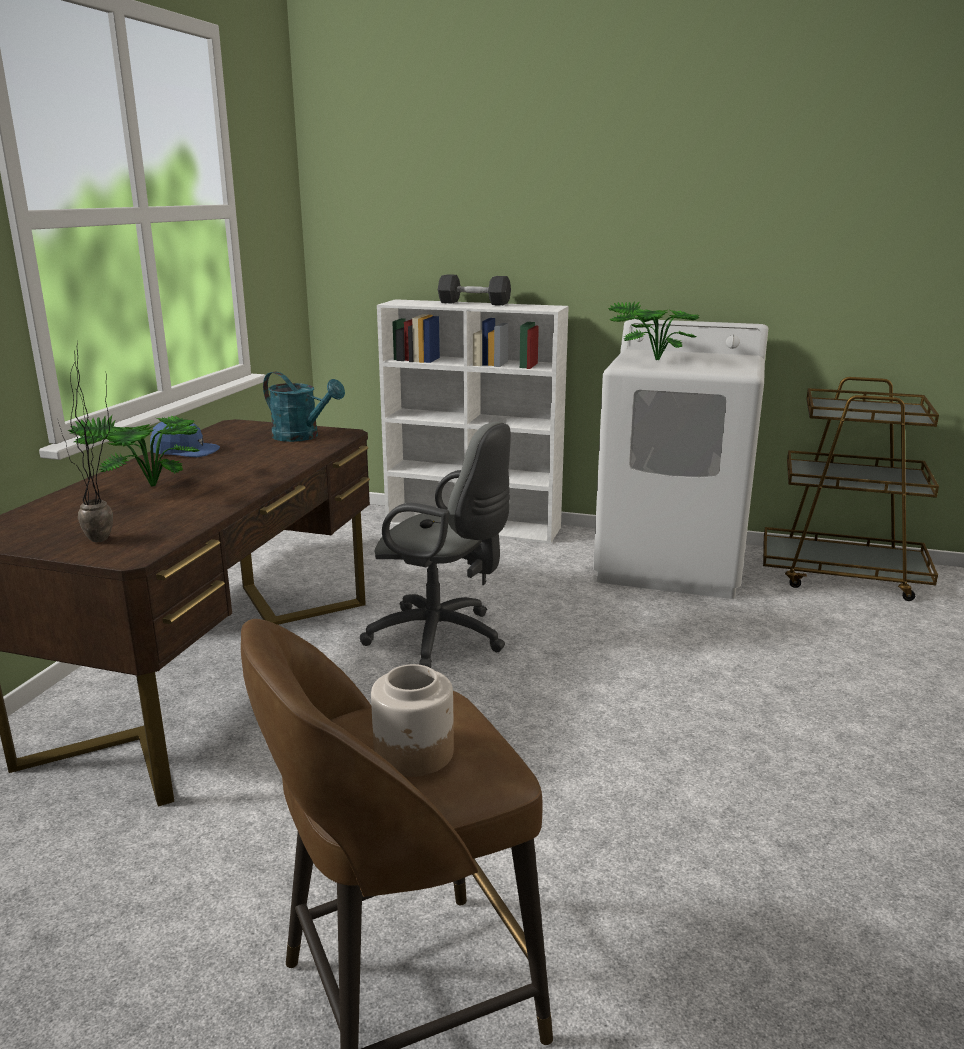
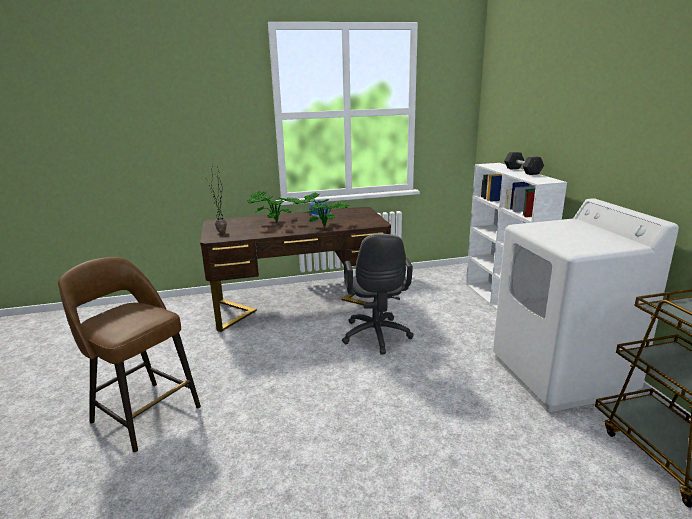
camera: 60 degrees right, 0 degrees up
turquoise watering can [263,371,345,442] -> none
jar [371,664,454,777] -> none
potted plant [608,301,699,361] -> potted plant moved to [294,192,349,227]

